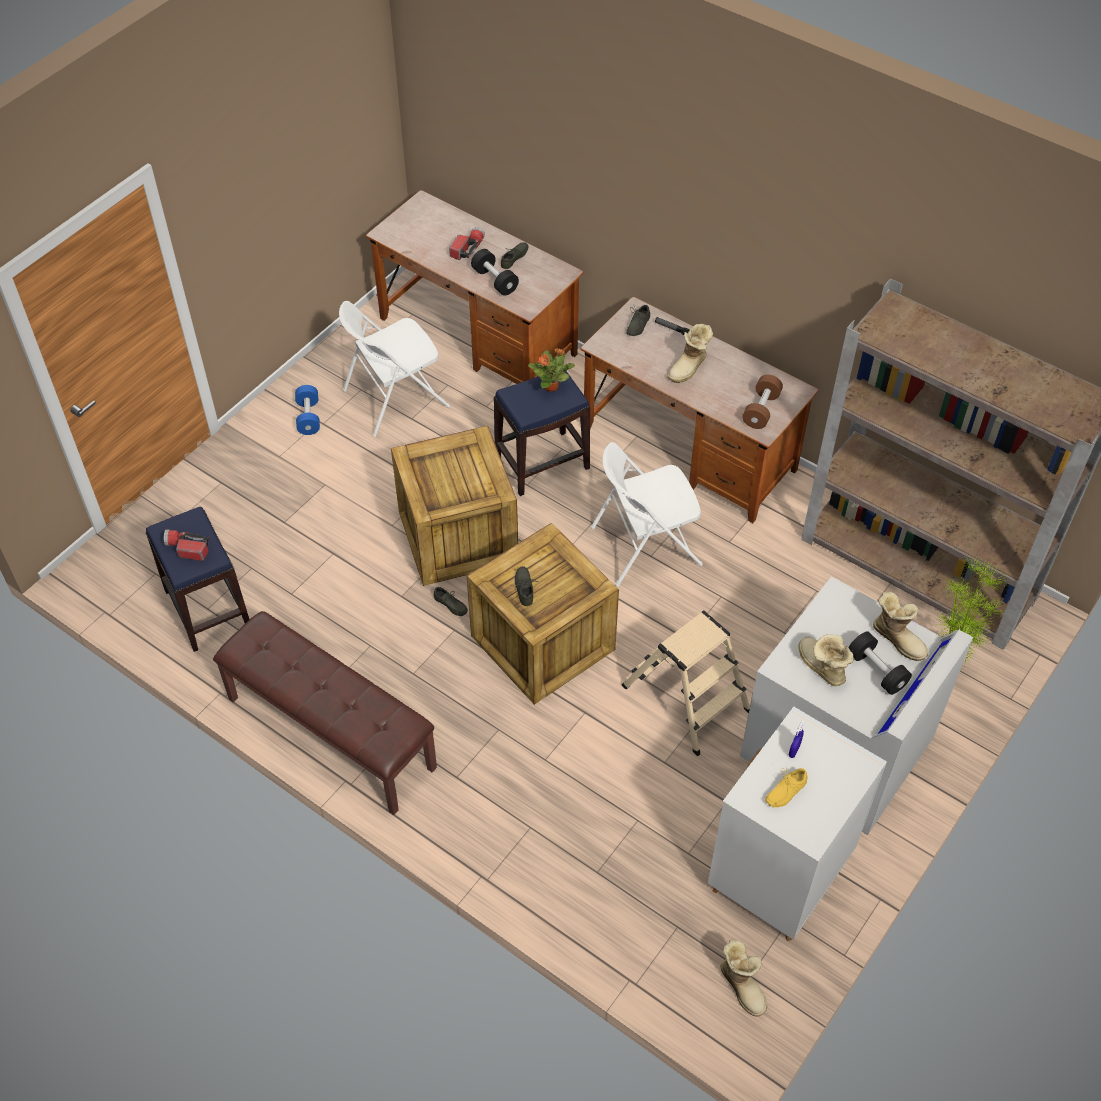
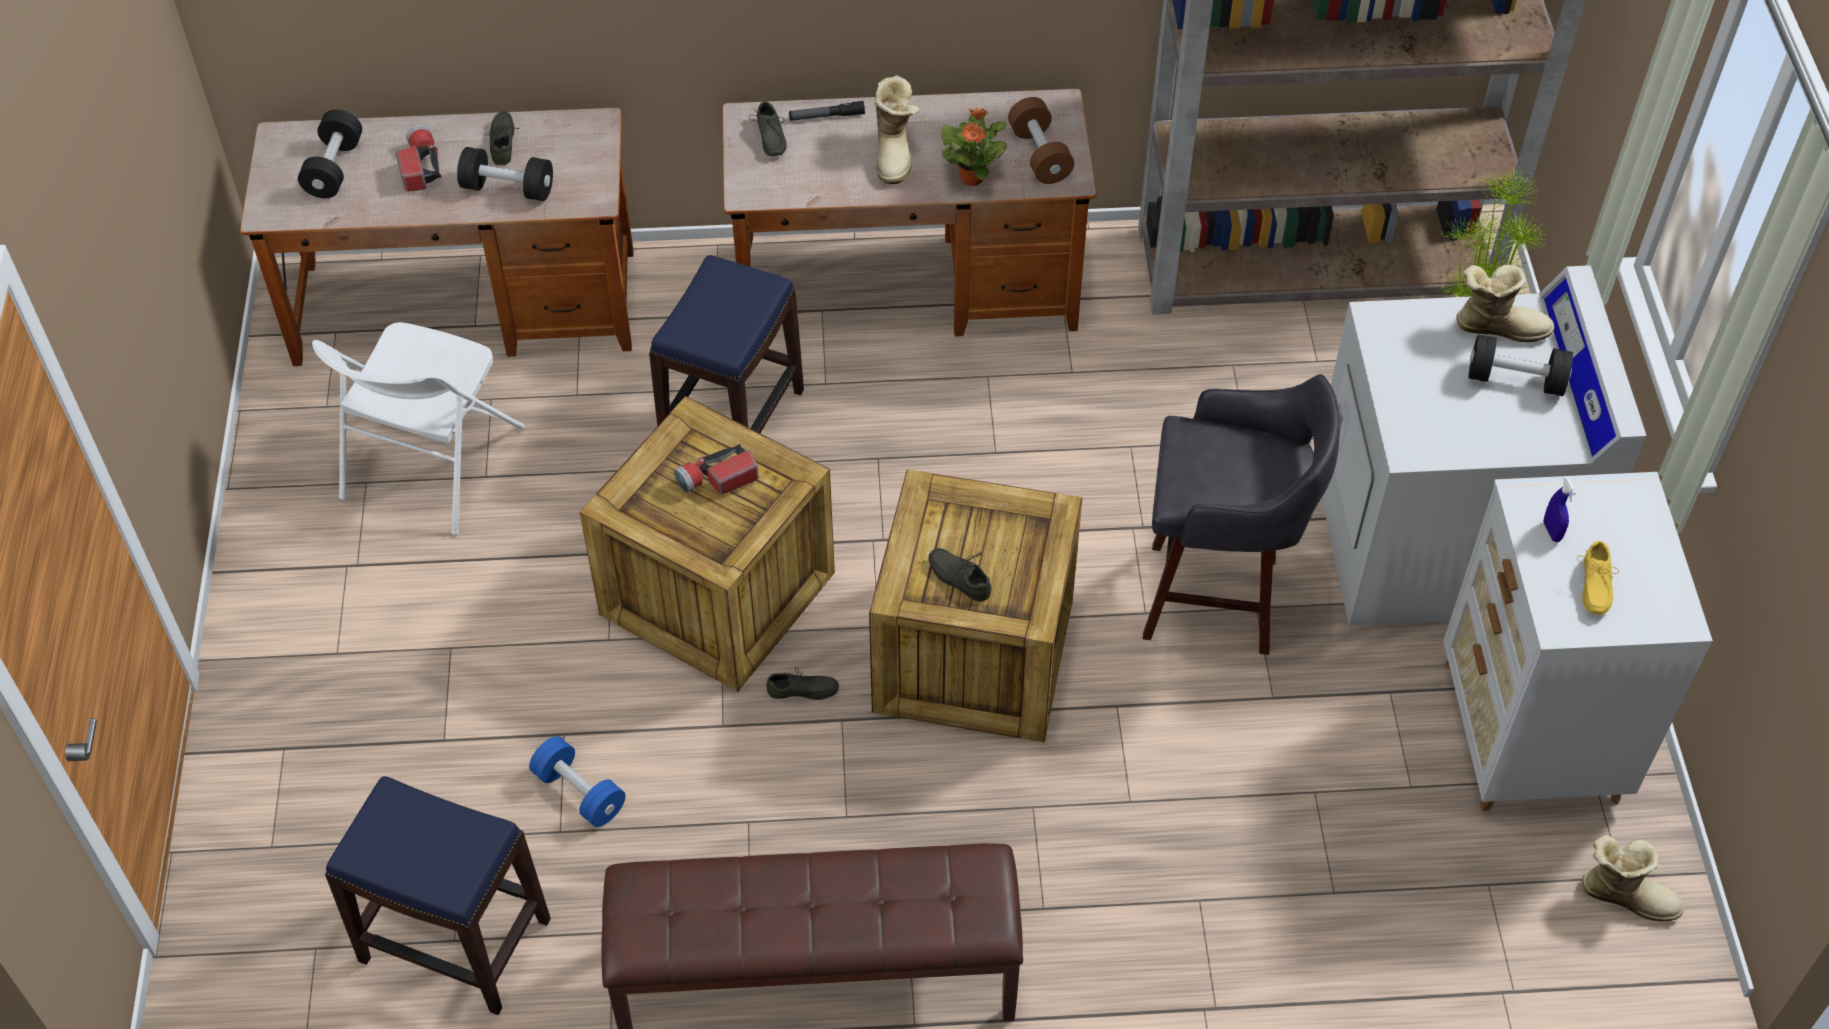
camera: 40 degrees left, 0 degrees up
flashlight [164,530,210,561] -> flashlight moved to [674,444,759,495]
blue dumbbell [295,385,320,435] -> blue dumbbell moved to [529,736,626,827]
potted plant [528,348,575,392] -> potted plant moved to [941,108,1007,186]
white chair [591,442,702,588] -> none
beige step ladder [622,610,750,756] -> grey stool [1143,374,1340,655]
boot [799,634,853,686] -> none
none -> black dumbbell [298,110,362,198]

